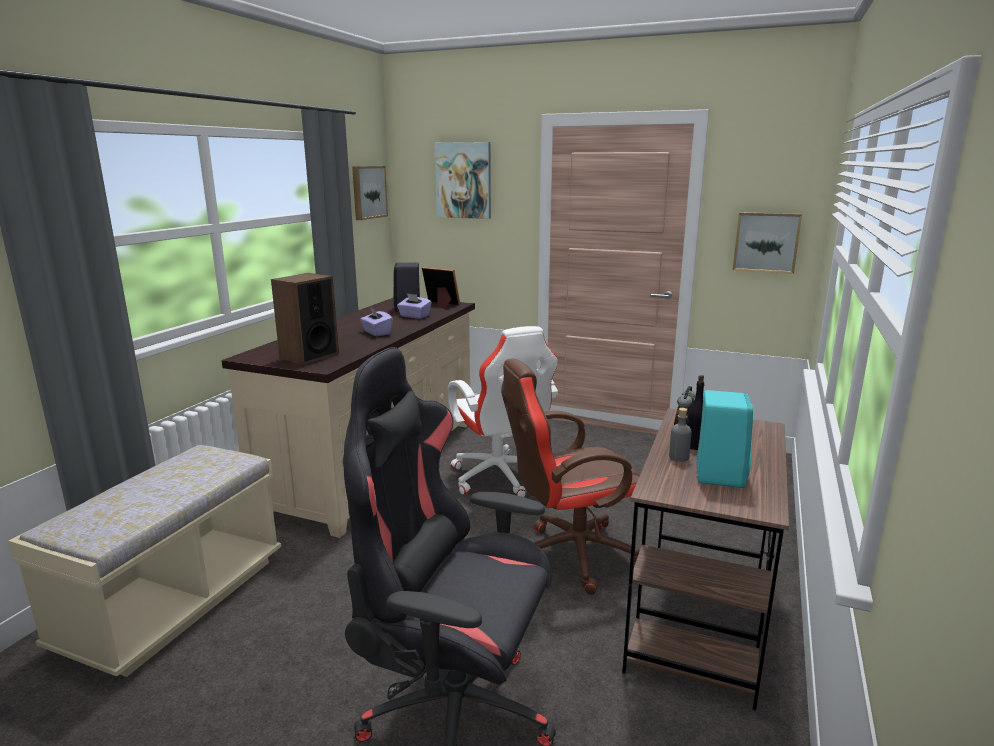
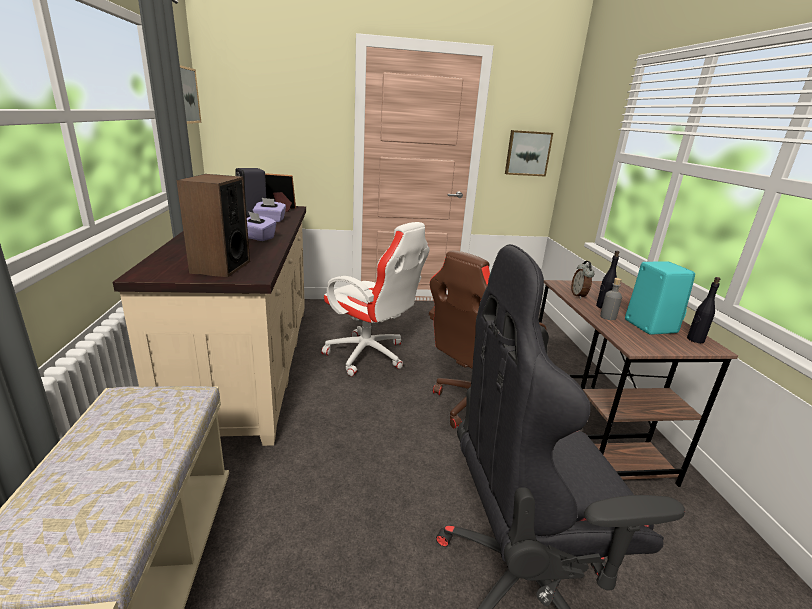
camera: 30 degrees left, 5 degrees up
picture [434,142,491,219] -> none
none -> black bottle [687,277,720,343]

